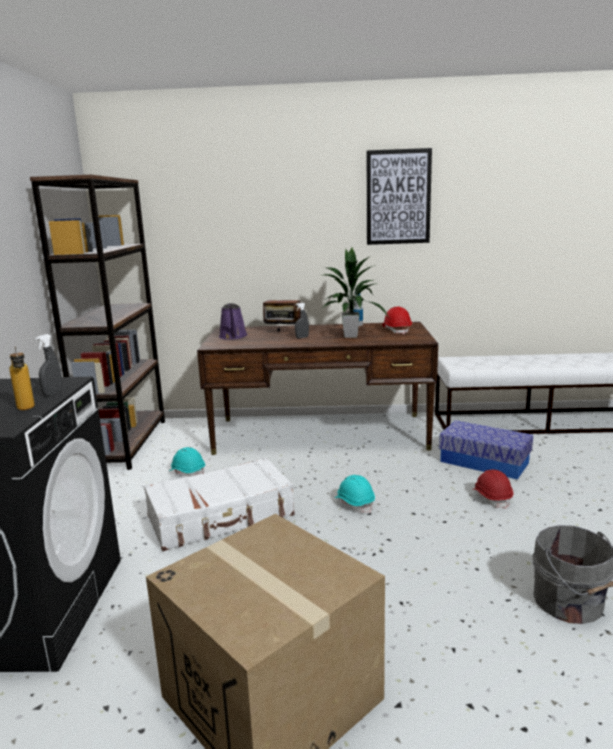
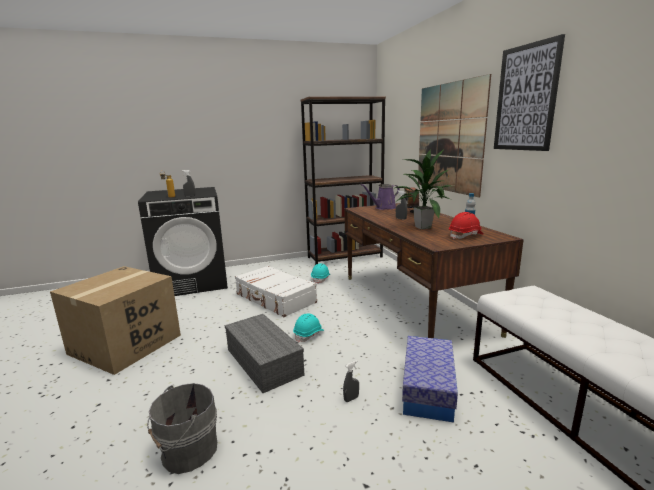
camera: 70 degrees right, 0 degrees up
red hard hat [472,469,513,509] -> grey spray bottle [343,360,359,402]
none -> grey storage box [224,314,305,393]
none -> picture [418,74,491,198]

